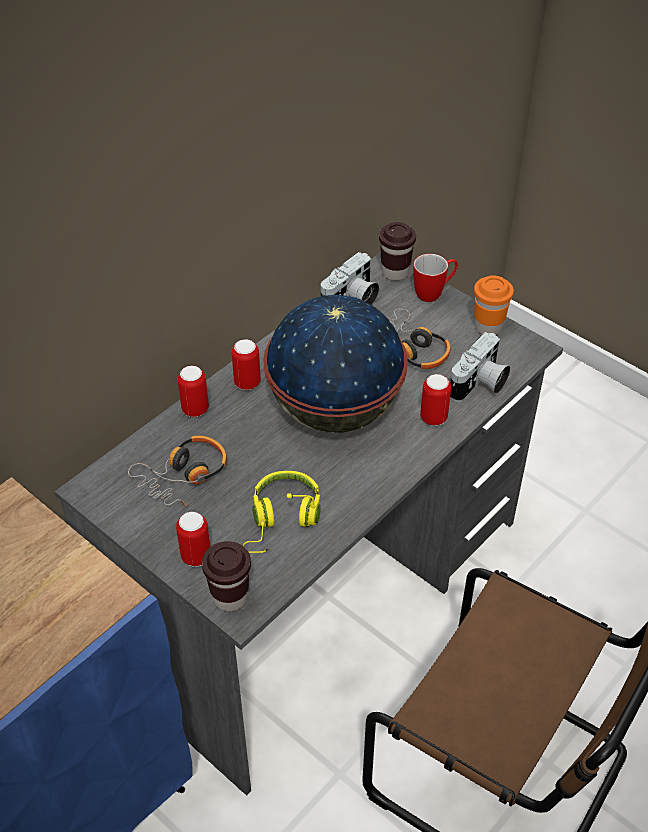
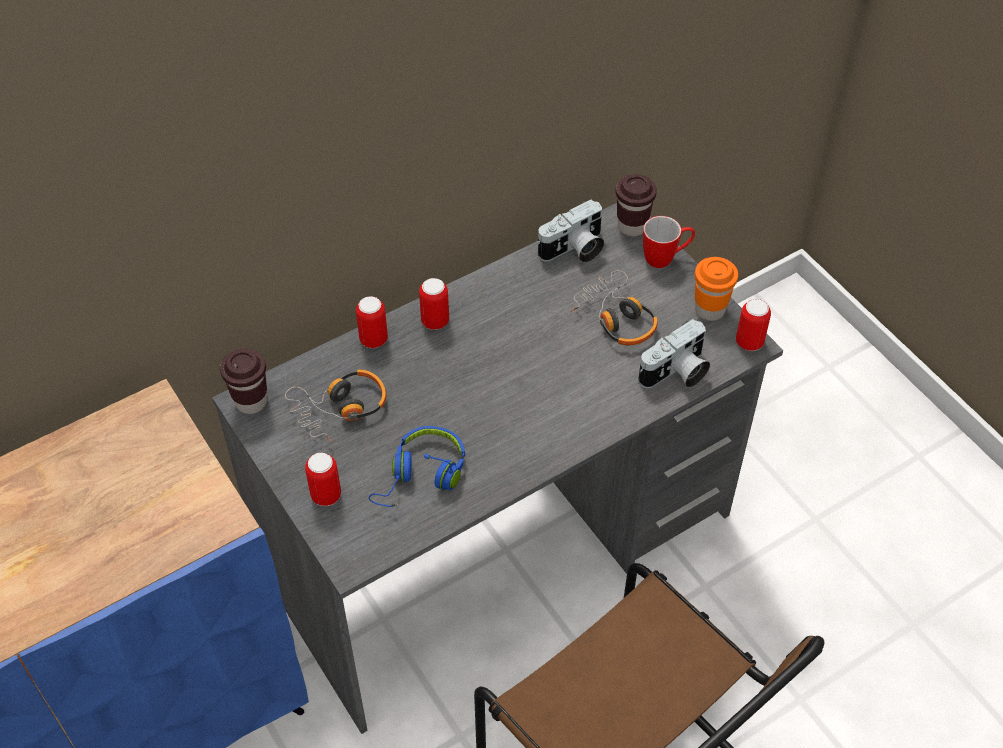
camera: 15 degrees right, 5 degrees up
brown cup [202,541,251,611] -> brown cup moved to [220,348,267,414]
yellow headphones [242,471,321,553] -> blue headphones [369,426,465,507]
globe [263,295,407,433] -> none
can [420,374,451,426] -> can moved to [736,299,771,351]

